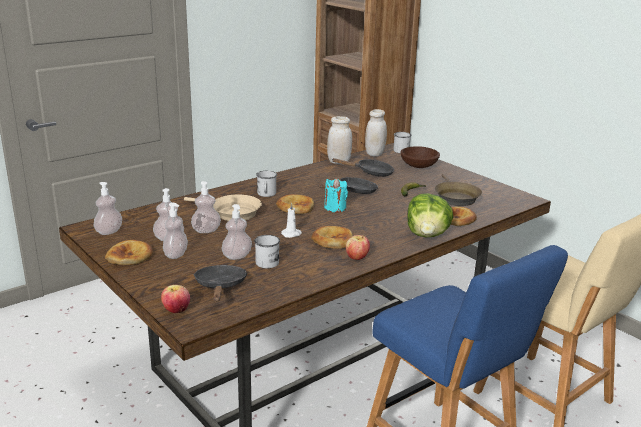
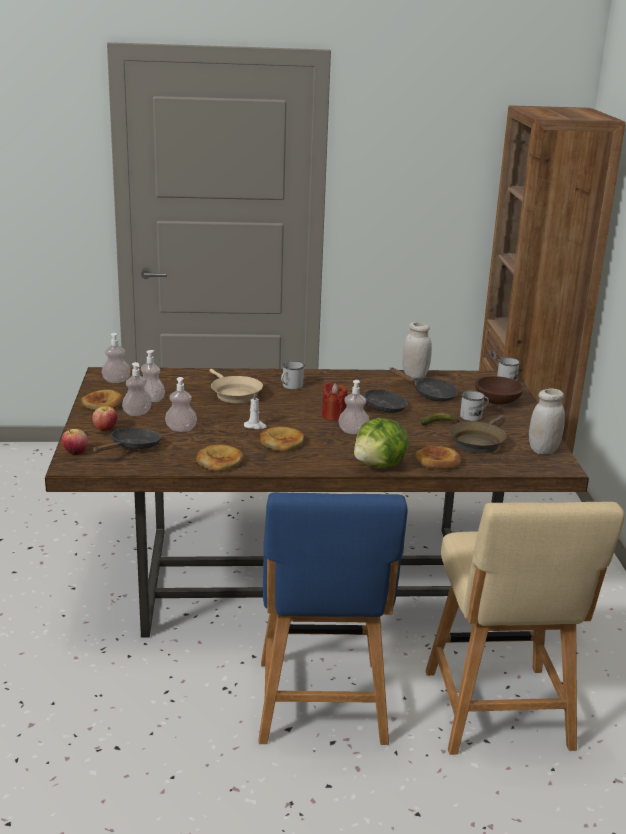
camera: 35 degrees right, 0 degrees up
soap dispenser [191,181,221,233] -> soap dispenser moved to [338,380,369,435]
white mug [254,235,280,268] -> white mug moved to [460,391,489,421]
bread [276,194,314,214] -> bread moved to [196,444,243,472]
turquoise candle [324,178,348,213] -> red candle [322,382,347,421]
apple [346,235,370,260] -> apple moved to [92,406,117,431]
white jar [365,109,387,157] -> white jar moved to [529,389,565,454]

